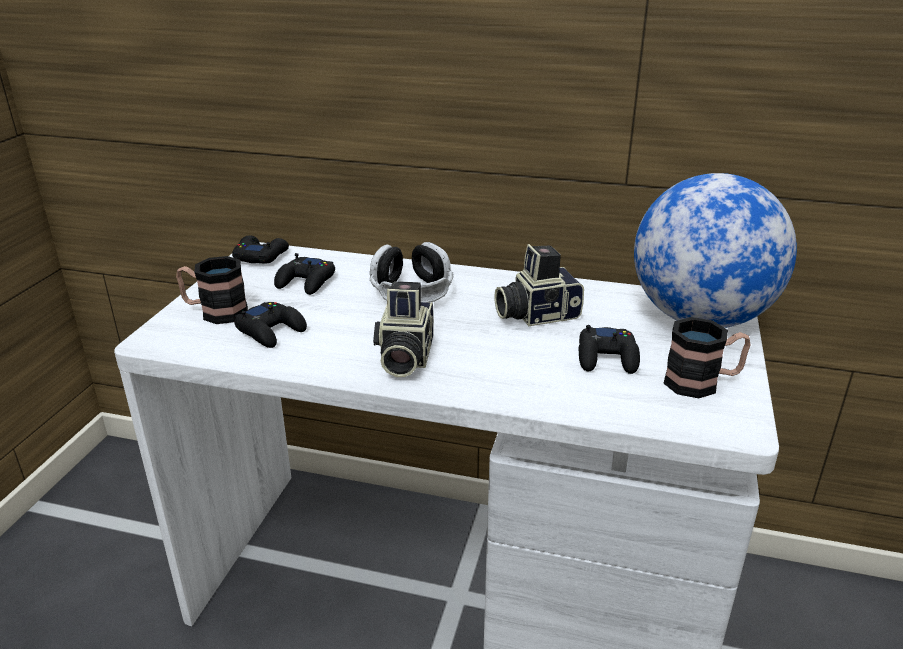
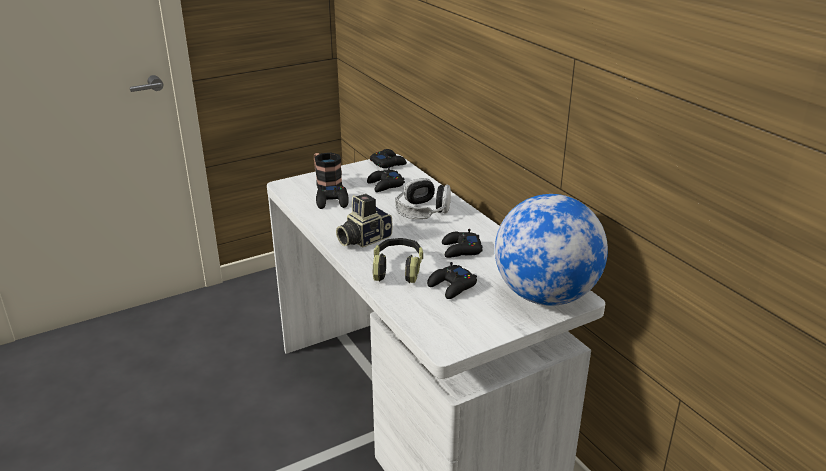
camera: 45 degrees right, 0 degrees up
camera [494,244,584,326] -> black game controller [442,229,483,258]
mug [664,317,751,398] -> none
none -> headphones [373,238,423,283]

